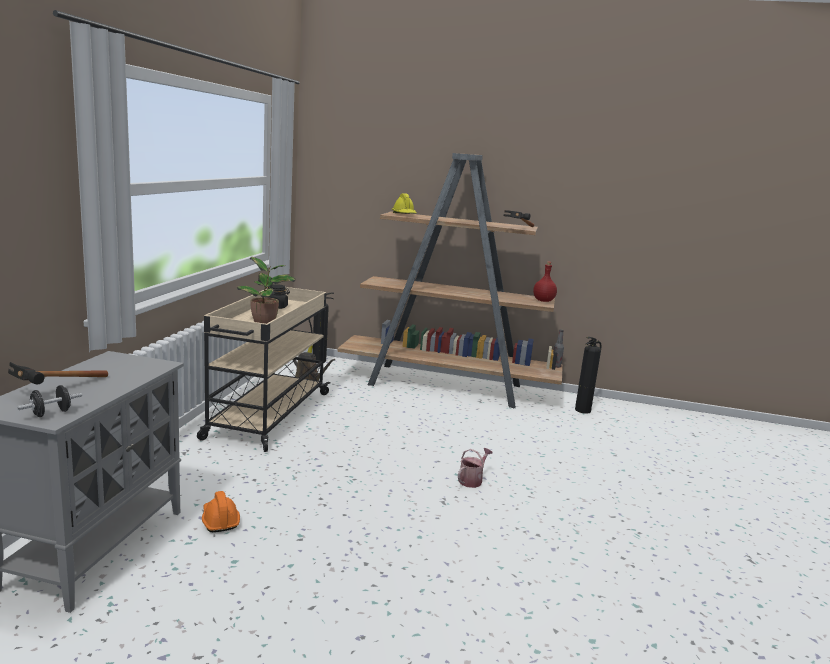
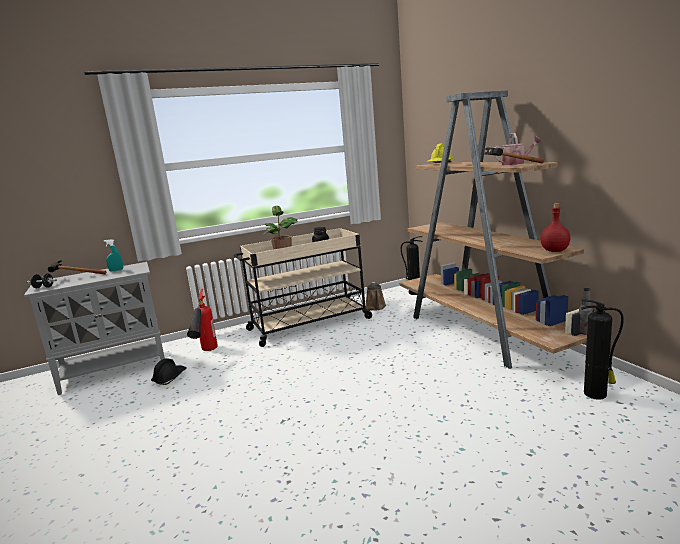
camera: 55 degrees right, 0 degrees up
orange hard hat [202,491,240,532] -> black hard hat [151,358,187,385]
watering can [458,448,493,488] -> watering can moved to [494,133,542,165]
none -> turquoise spray bottle [104,239,123,272]
none -> fire extinguisher [187,289,218,351]

